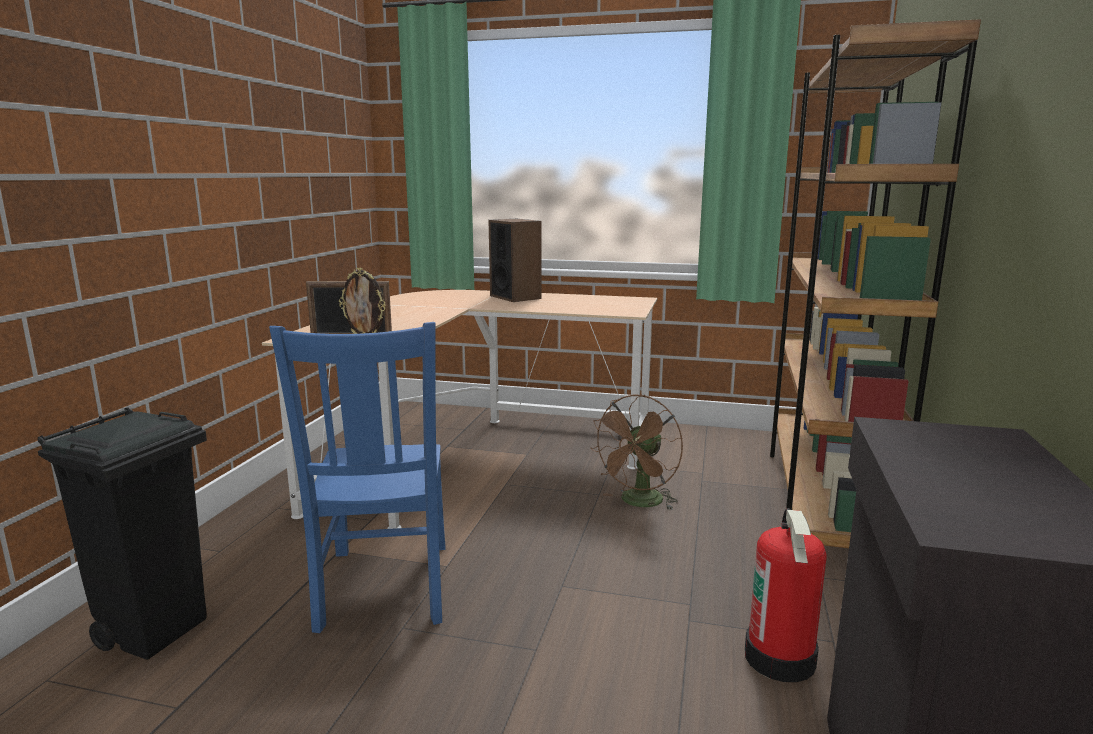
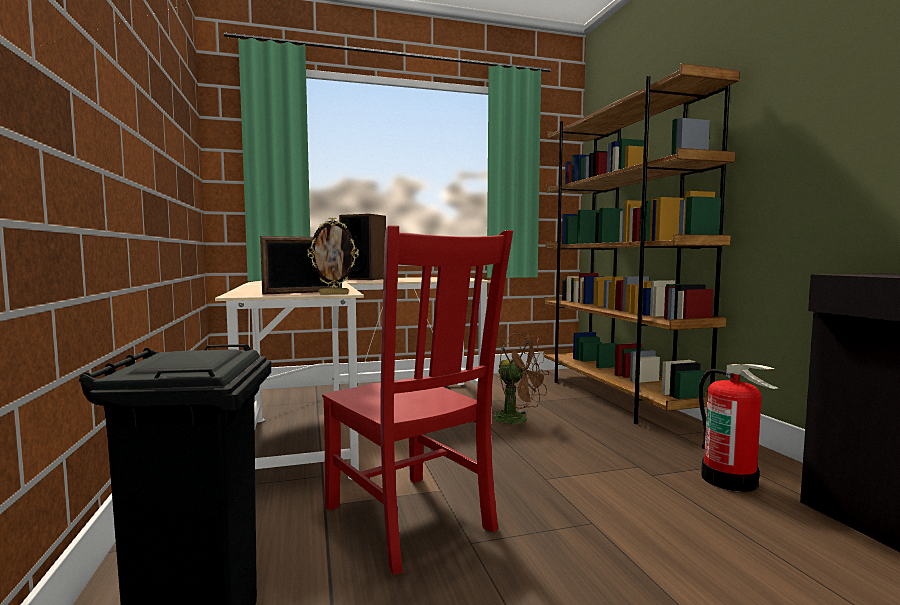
camera: 30 degrees left, 10 degrees down
blue chair [269,322,445,633] -> red chair [322,225,513,575]
brown fan [591,394,683,510] -> brown fan turned 60 degrees counterclockwise [491,333,549,429]

